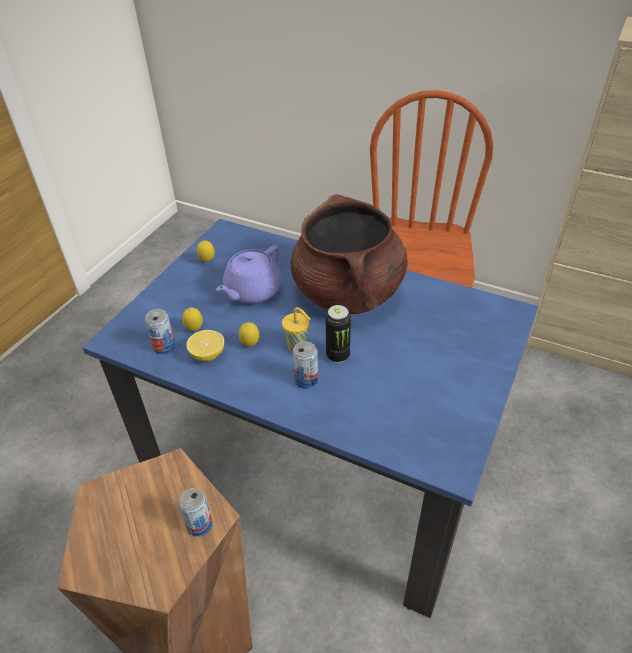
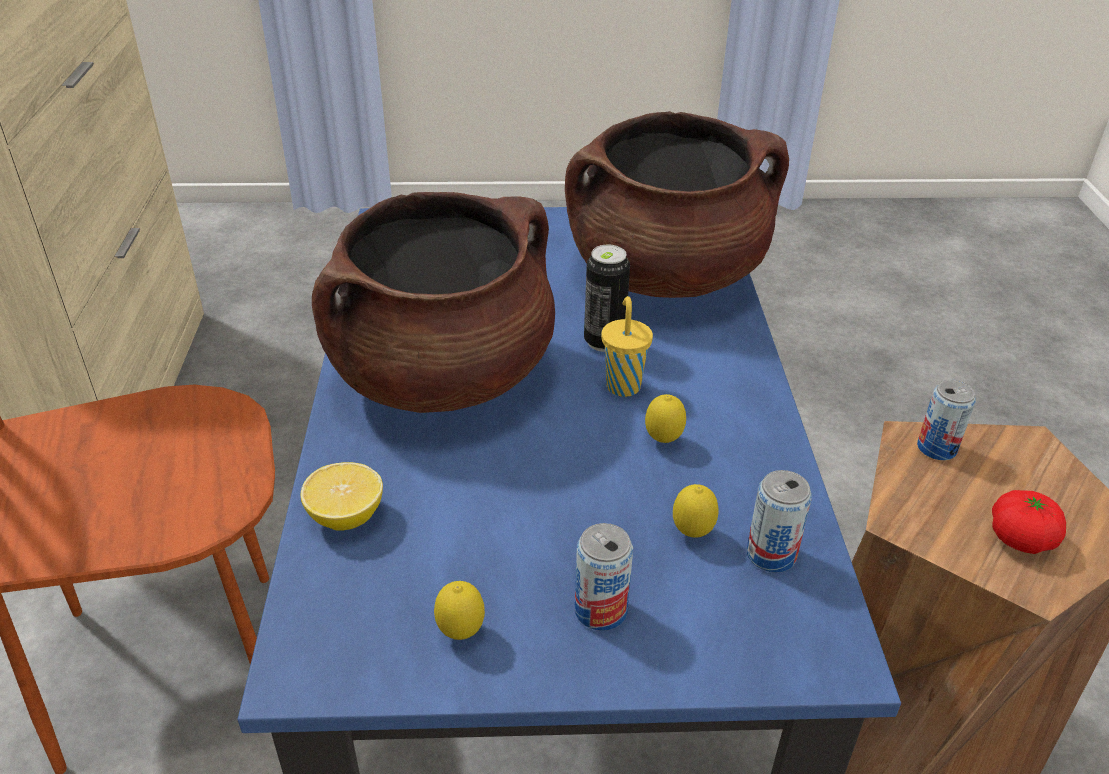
camera: 120 degrees left, 5 degrees down
lemon [186,330,224,361] -> lemon moved to [301,462,383,531]
purple teapot [216,245,282,304] -> none
can [293,341,318,389] -> can moved to [575,523,633,631]
none -> brown cooking pot [565,111,789,298]
none -> tomato [992,490,1066,554]

